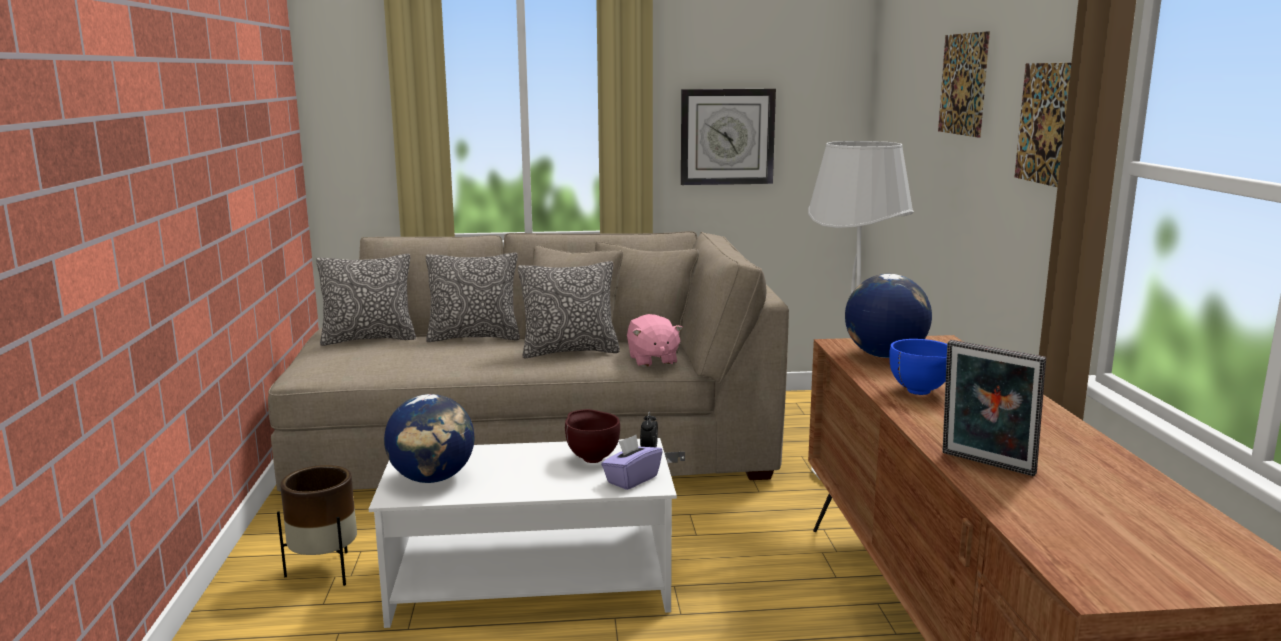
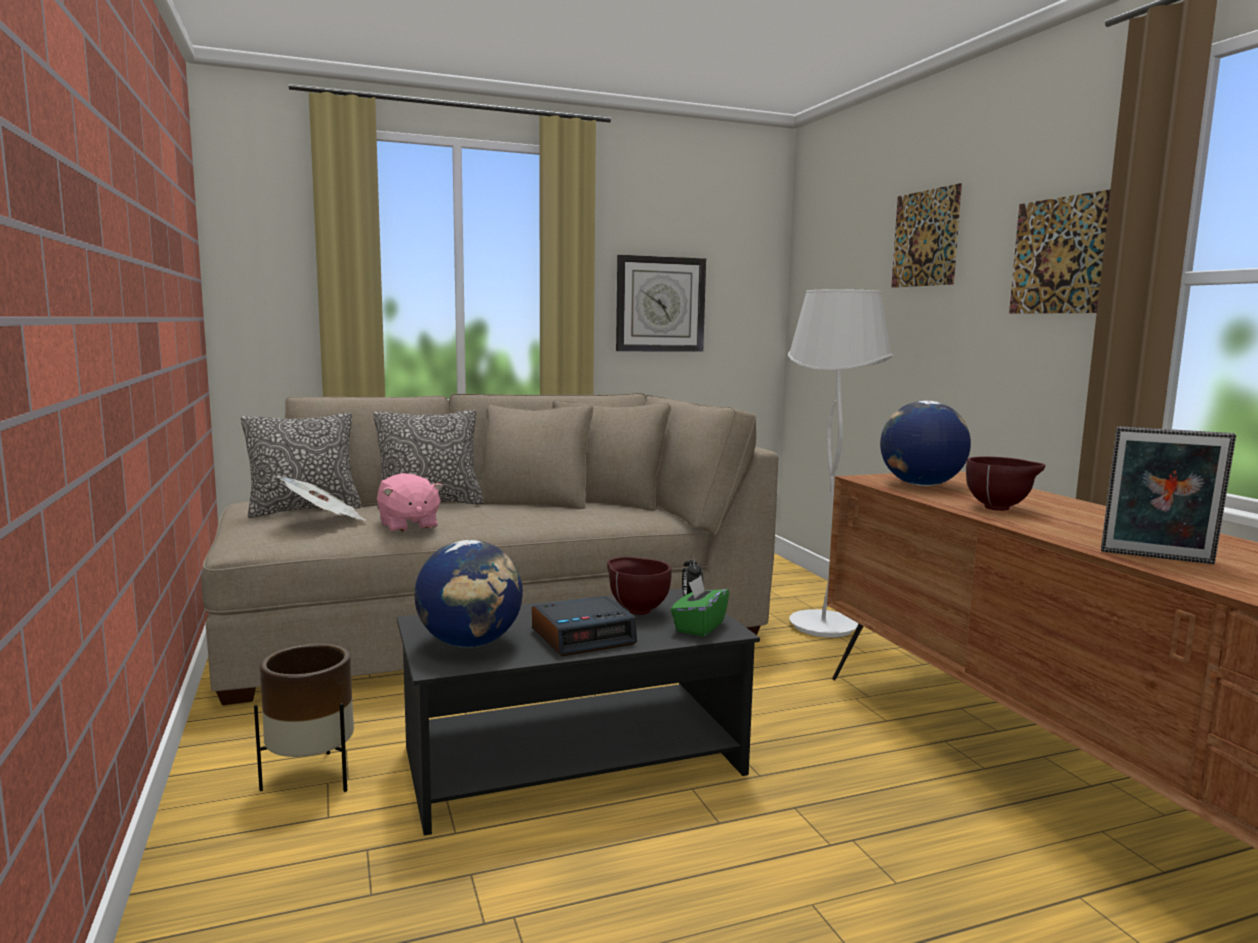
camera: 15 degrees left, 5 degrees down
white coffee table [369,438,677,628] -> black coffee table [397,588,760,836]
pillow [518,261,620,358] -> none
purple tissue box [601,435,663,490] -> green tissue box [671,576,729,637]
pink plush toy [627,314,683,367] -> pink plush toy moved to [377,473,443,533]
blue bowl [889,339,947,395] -> brown bowl [966,456,1045,511]
none -> newspaper [276,476,366,521]
none -> alarm clock [532,596,637,657]

